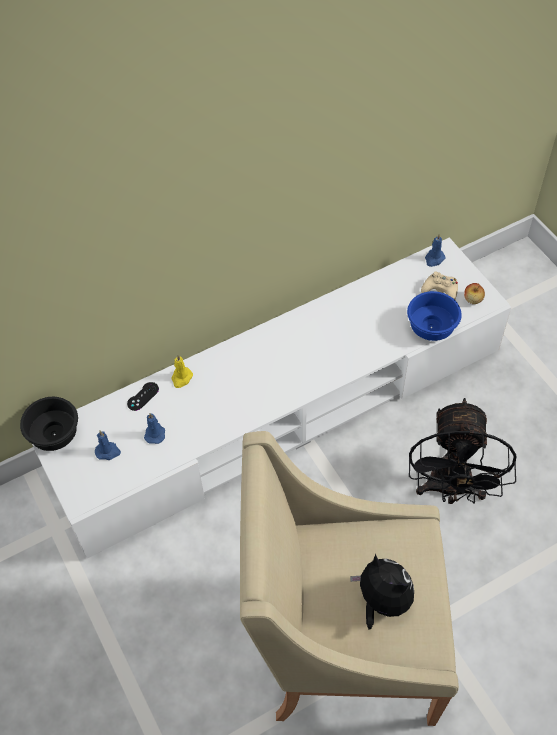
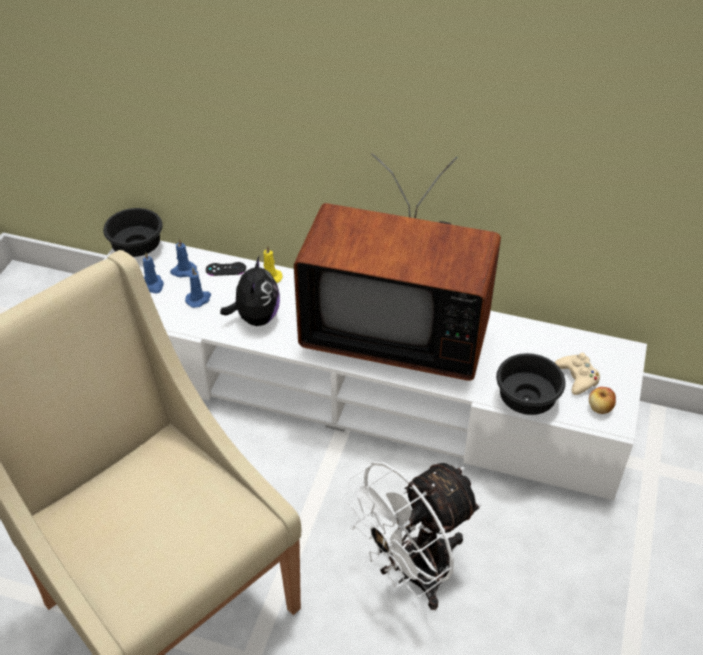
camera: 45 degrees right, 10 degrees down
plush toy [350,554,414,629] -> plush toy moved to [220,256,280,326]
blue bowl [407,291,462,341] -> black bowl [496,353,566,415]
black fan [409,398,516,504] -> white fan [342,462,482,610]
blue candle [425,234,446,267] -> blue candle moved to [170,238,197,277]
none -> television [294,153,501,381]

